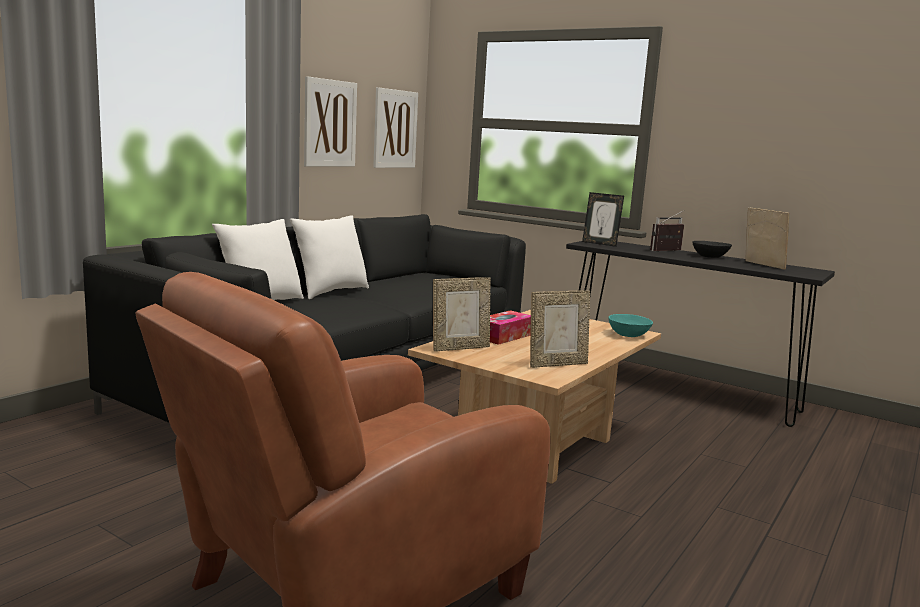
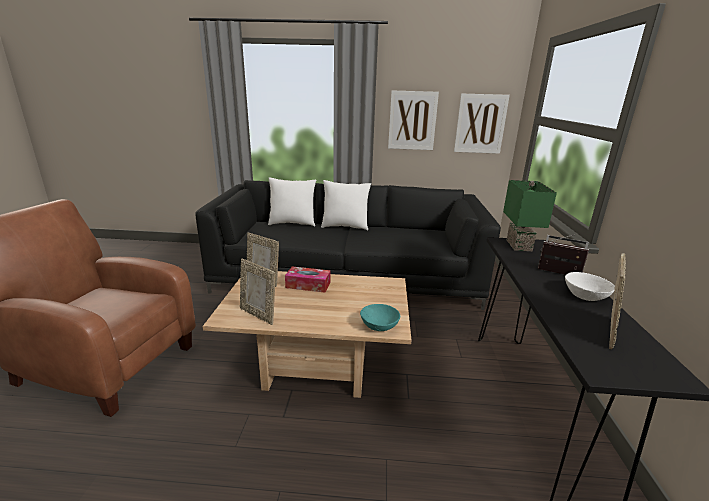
camera: 60 degrees right, 10 degrees up
picture frame [582,192,624,247] -> green table lamp [503,180,557,251]
black bowl [692,241,732,258] -> white bowl [565,272,615,301]

